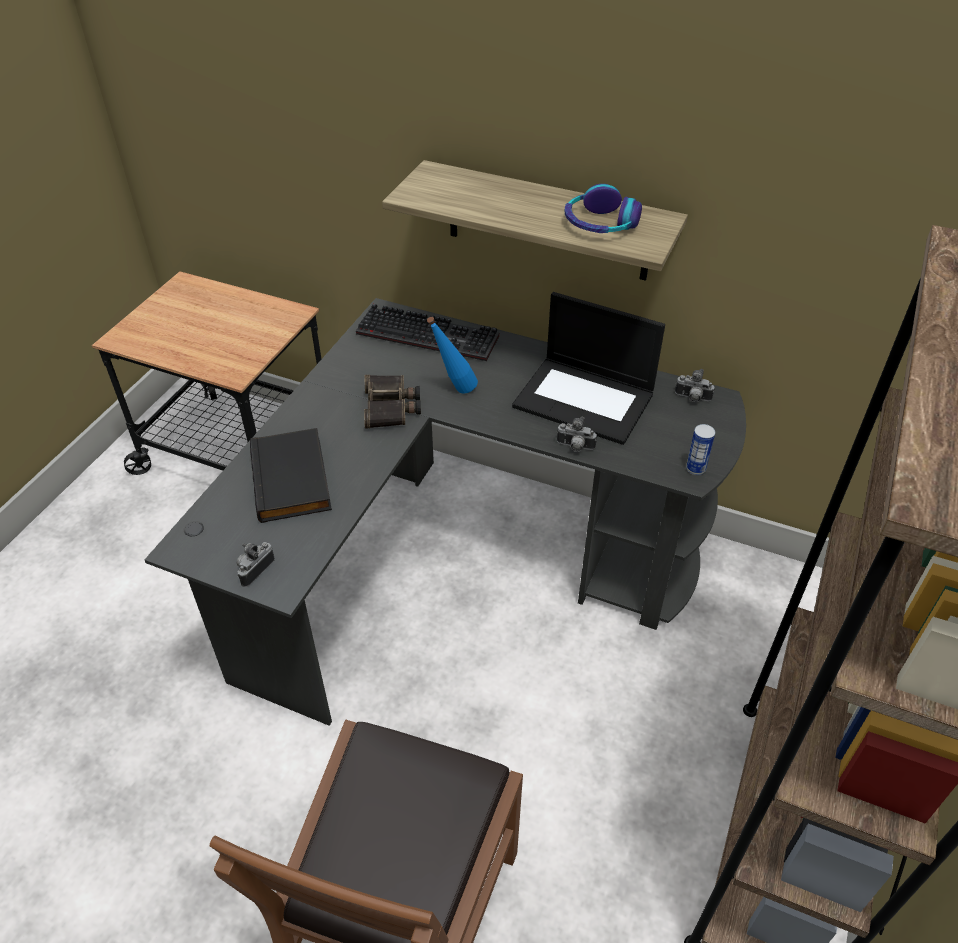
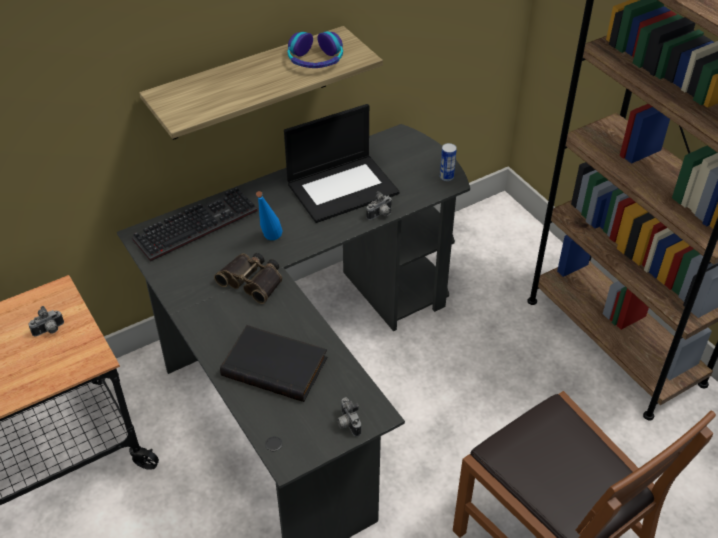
camera: 55 degrees left, 0 degrees up
camera [675,369,715,402] -> camera moved to [29,306,64,337]

